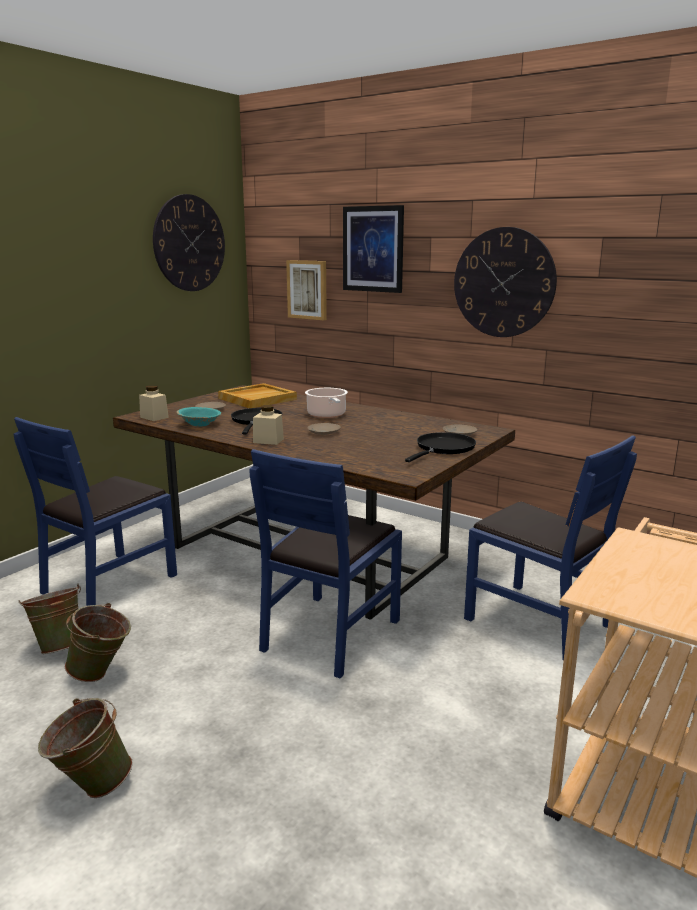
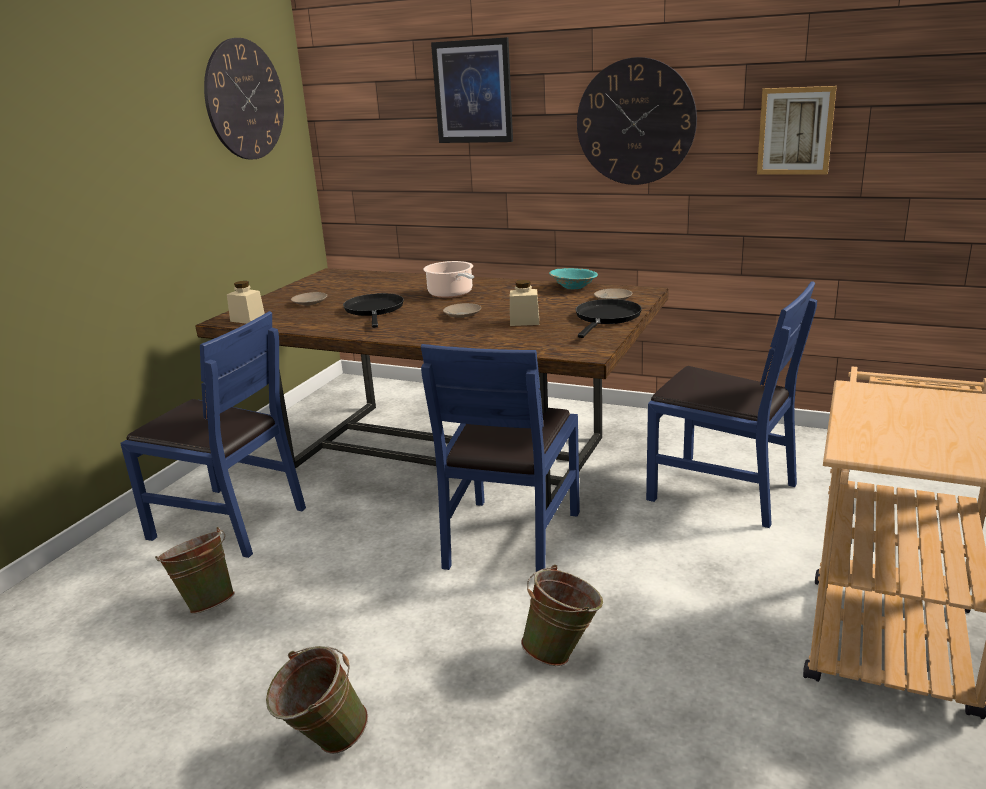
camera: 10 degrees left, 5 degrees up
blue chair [13,417,177,606] -> blue chair turned 90 degrees counterclockwise [120,311,306,558]
green bucket [65,603,131,682] -> green bucket moved to [521,564,603,666]
turquoise bowl [177,407,221,427] -> turquoise bowl moved to [549,268,598,289]
beige tray [218,383,297,408] -> none
beige jar [253,405,284,445] -> beige jar moved to [510,280,539,326]
picture [286,260,327,320] -> picture moved to [757,86,837,175]

